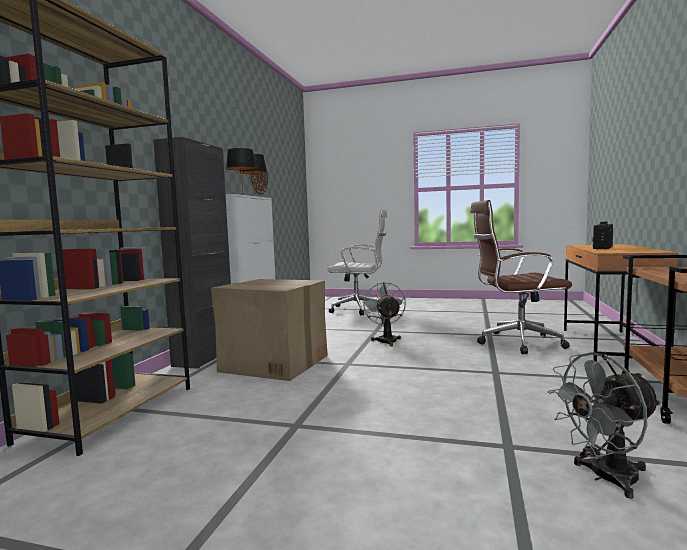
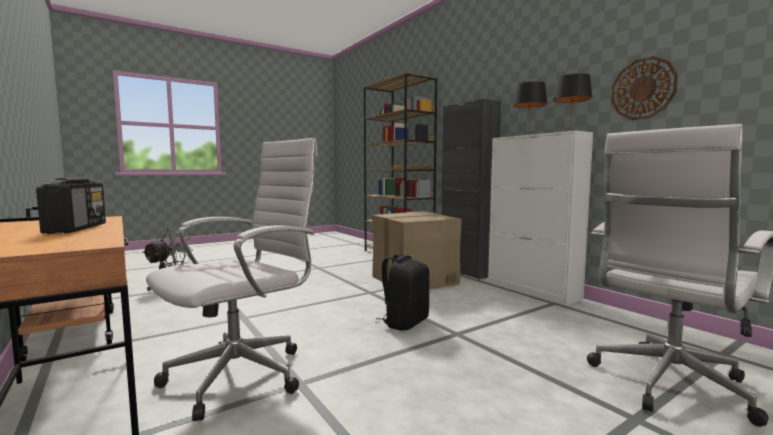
camera: 130 degrees right, 0 degrees up
grey fan [362,282,406,347] -> black backpack [376,254,429,331]
brown office chair [470,200,572,354] -> white office chair [146,138,318,421]

